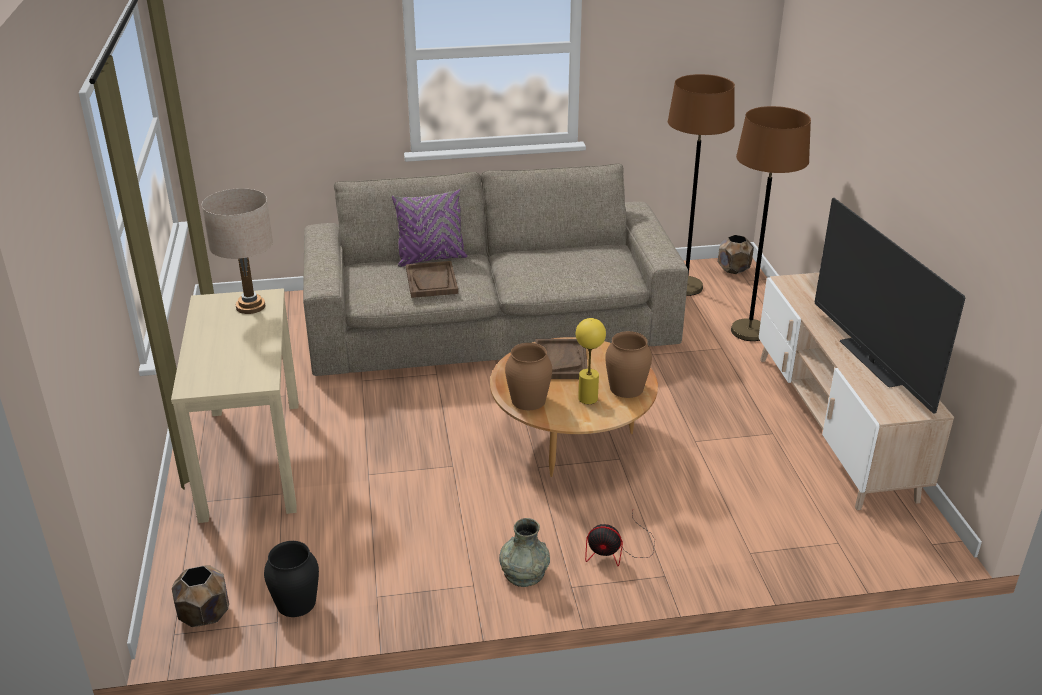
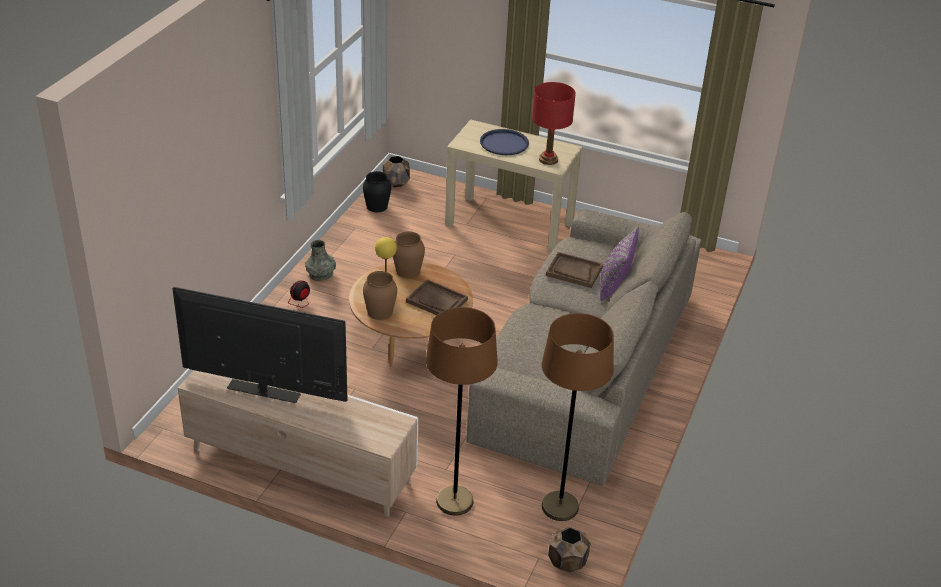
camera: 120 degrees right, 5 degrees up
beige table lamp [202,188,273,314] -> red table lamp [532,82,576,165]
none -> blue tray [480,129,529,155]

